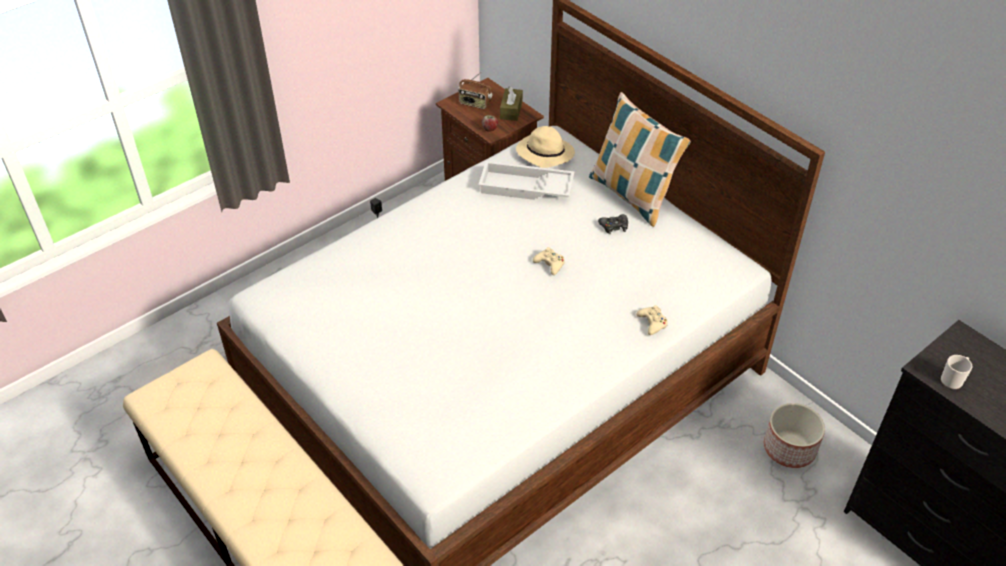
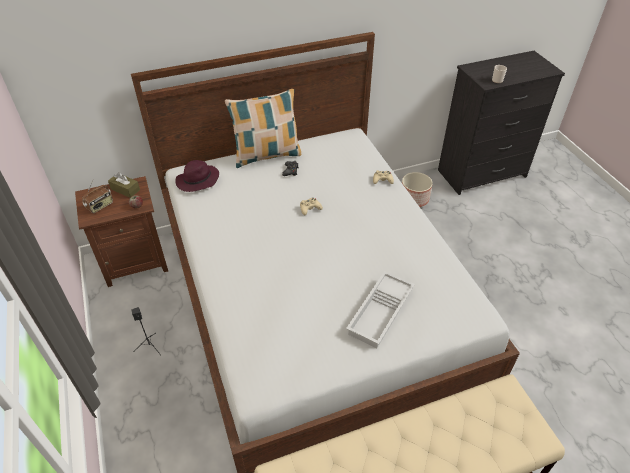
camera: 70 degrees left, 0 degrees up
white tray [478,161,575,200] -> white tray moved to [346,271,415,348]
beige hat [516,126,575,168] -> purple hat [176,160,219,192]

